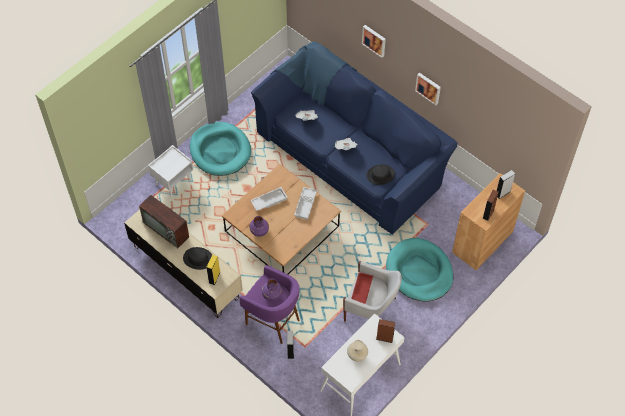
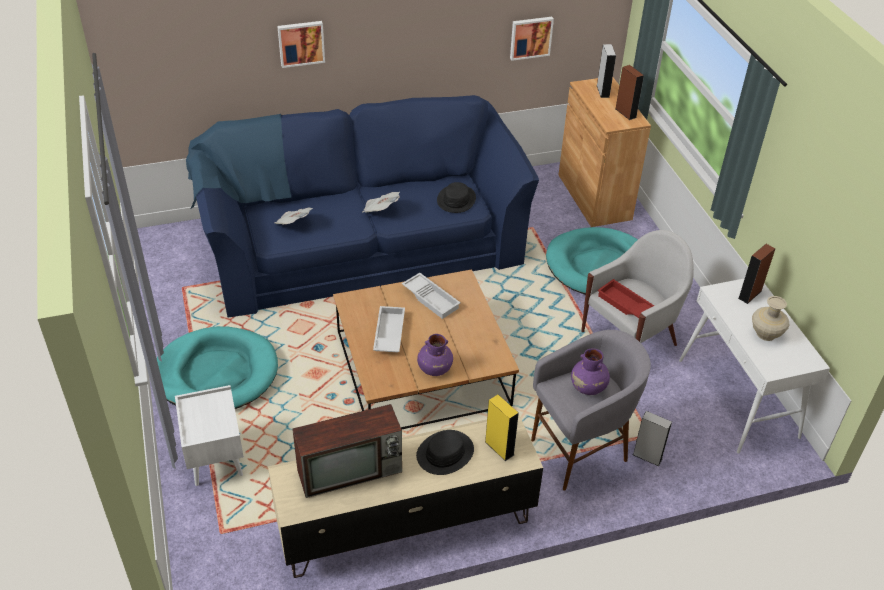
camera: 60 degrees left, 15 degrees down
purple stool [240,265,300,344] -> grey stool [531,330,651,491]
picture [415,72,441,105] -> picture moved to [510,17,554,61]

